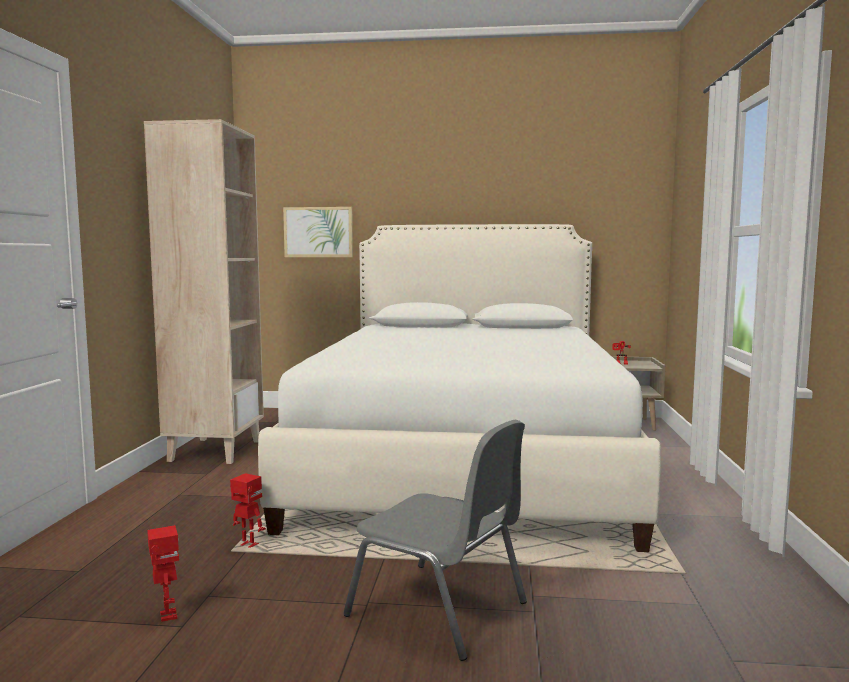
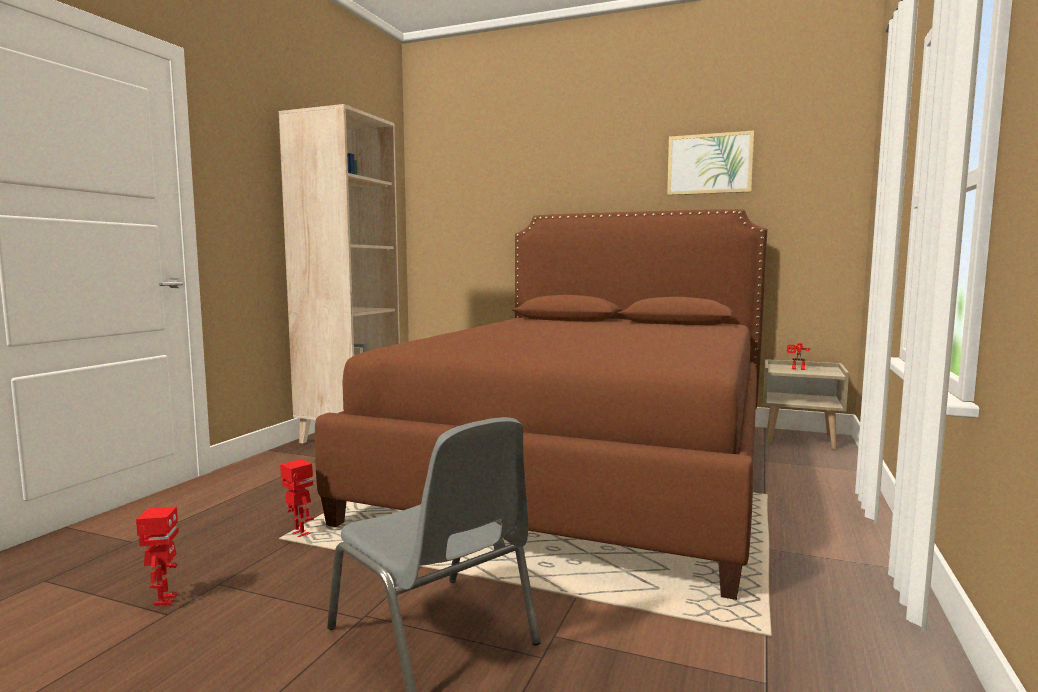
camera: 15 degrees right, 0 degrees up
white bed [258,224,661,552] -> brown bed [315,209,767,600]
picture [283,207,353,257] -> picture moved to [667,131,754,195]

